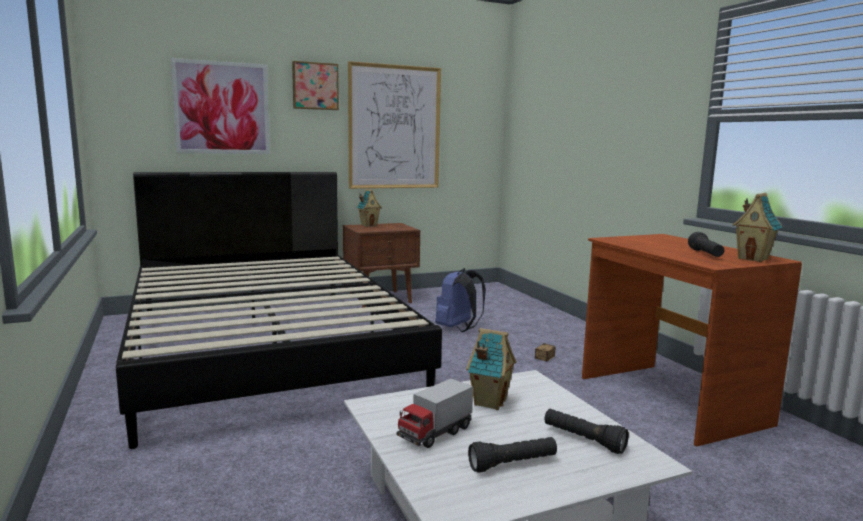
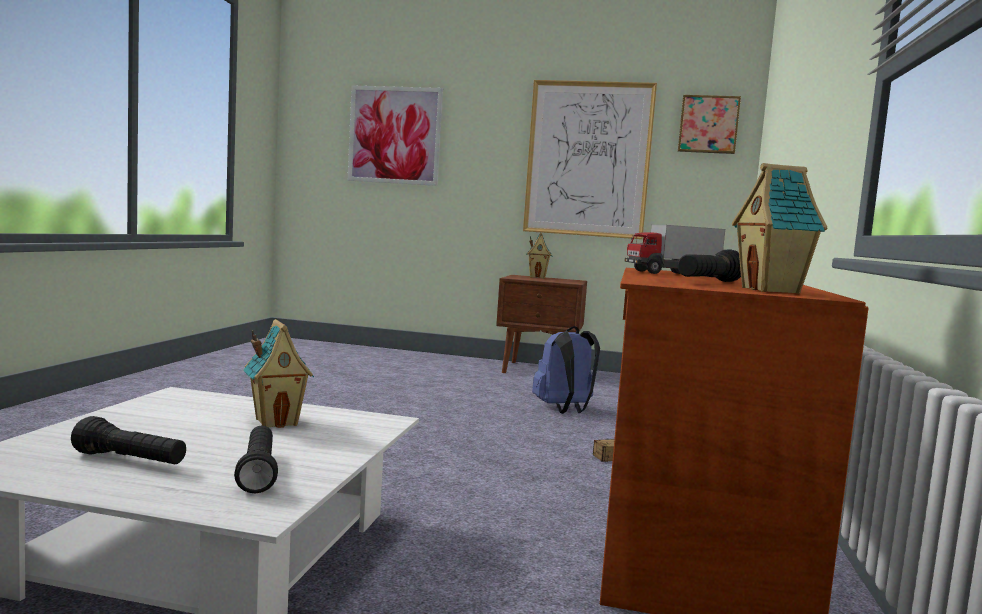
camera: 35 degrees right, 5 degrees down
black bed [116,172,442,449] -> none
picture [292,61,339,110] -> picture moved to [678,95,741,154]
toy truck [397,378,473,448] -> toy truck moved to [624,224,725,277]

